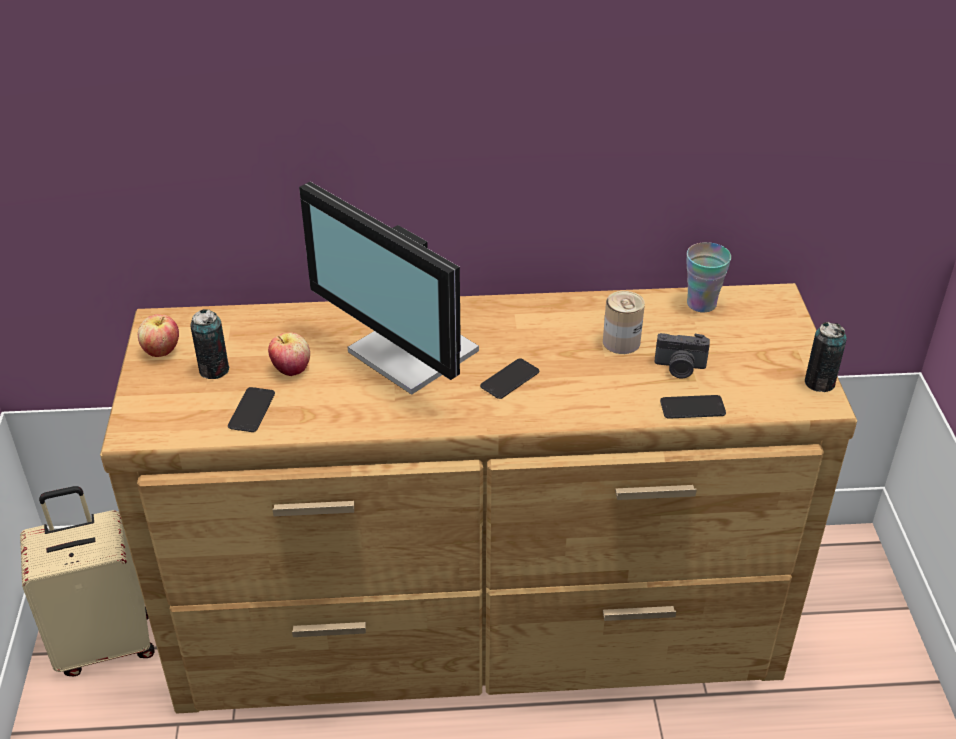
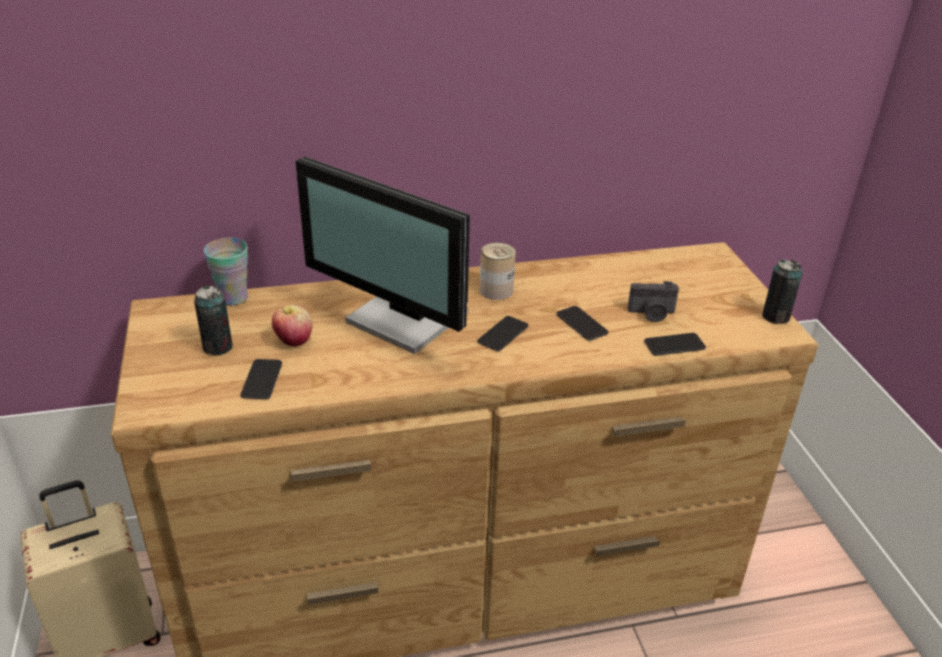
camera: 10 degrees left, 5 degrees down
apple [138,314,179,357] -> none
can [603,291,645,354] -> can moved to [479,243,516,300]
cup [686,242,731,313] -> cup moved to [204,238,248,306]
none -> phone [556,306,609,341]

